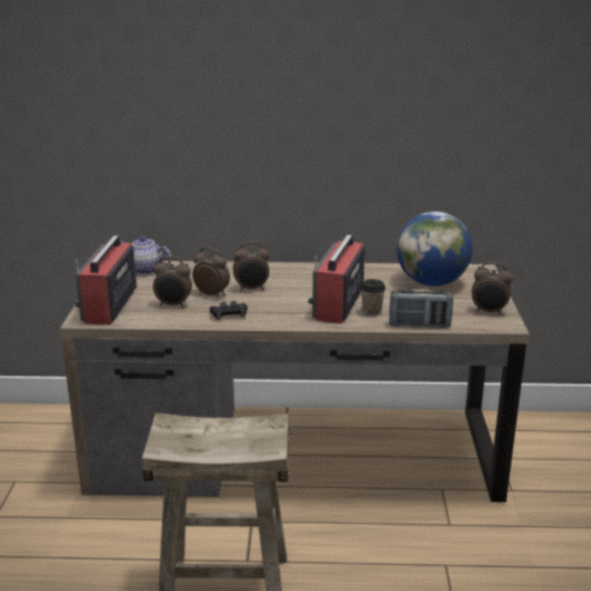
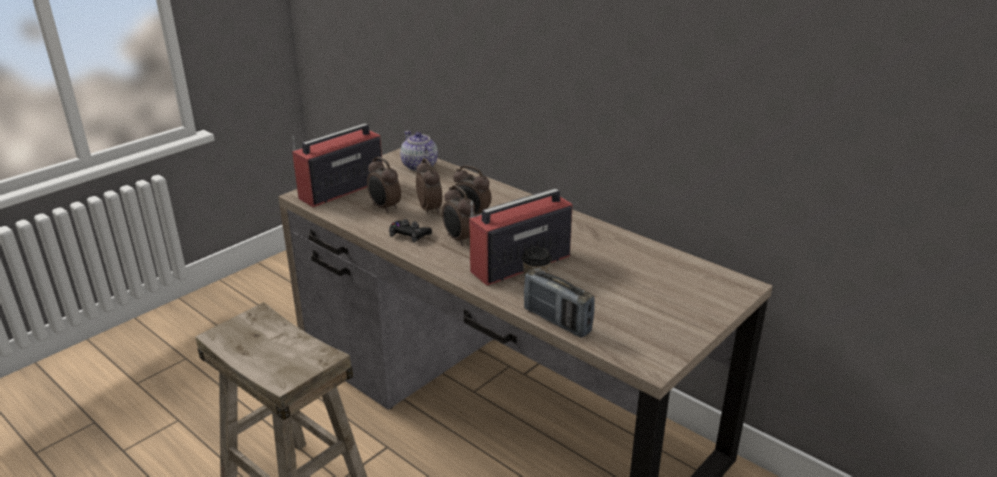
camera: 40 degrees right, 5 degrees up
globe [397,211,473,286] -> none
alarm clock [472,262,513,315] -> alarm clock moved to [442,185,476,246]

